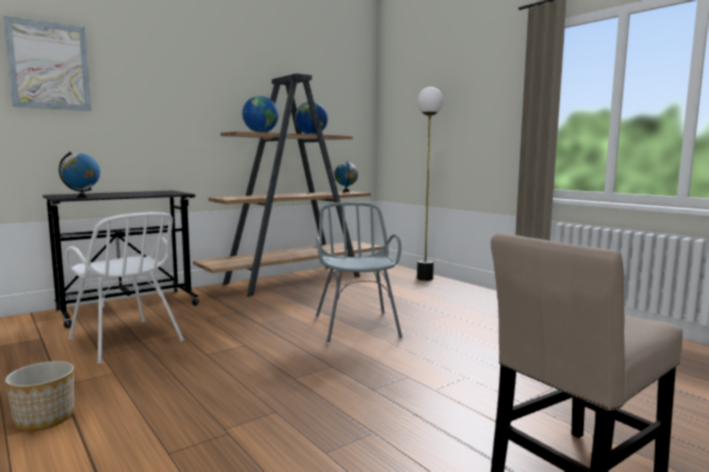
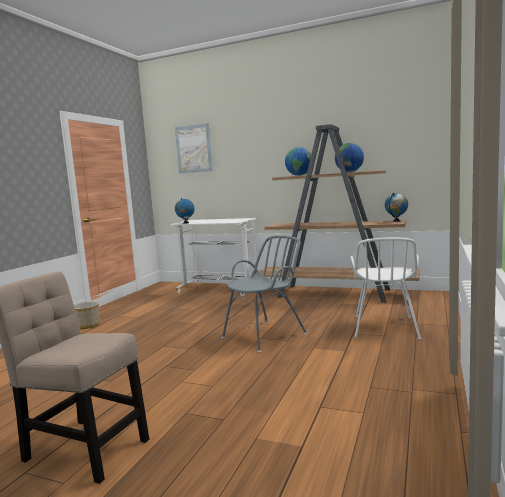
camera: 60 degrees right, 0 degrees up
black desk [43,190,199,328] -> white desk [170,218,256,296]
white chair [65,212,185,364] -> white chair moved to [350,237,421,339]
floor lamp [417,87,443,281] -> none

